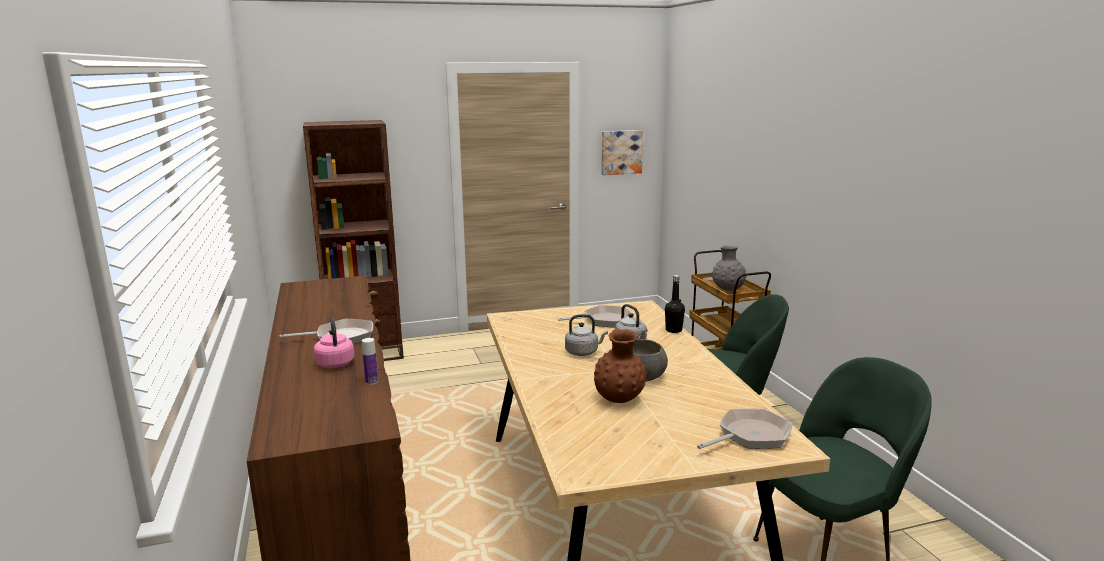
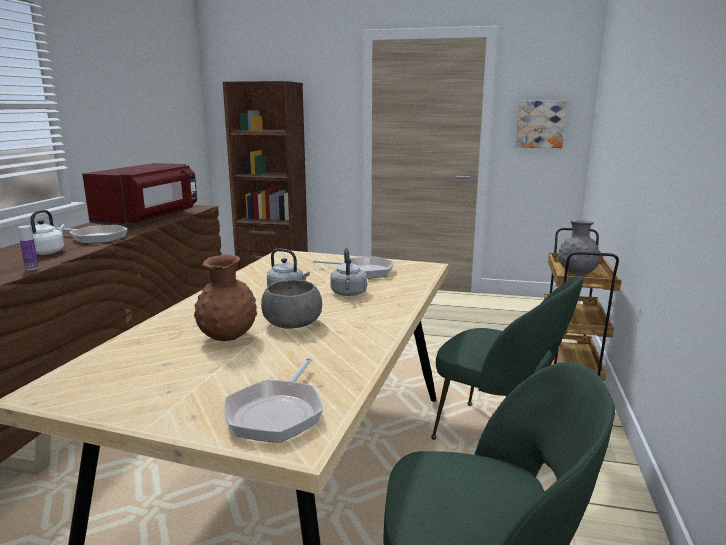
camera: 30 degrees right, 0 degrees up
pink kettle [314,318,354,368] -> white kettle [30,210,65,255]
black bottle [665,275,685,333] -> none
frying pan [697,409,792,449] -> frying pan turned 105 degrees clockwise [224,358,323,443]
none -> red microwave [82,163,197,227]

